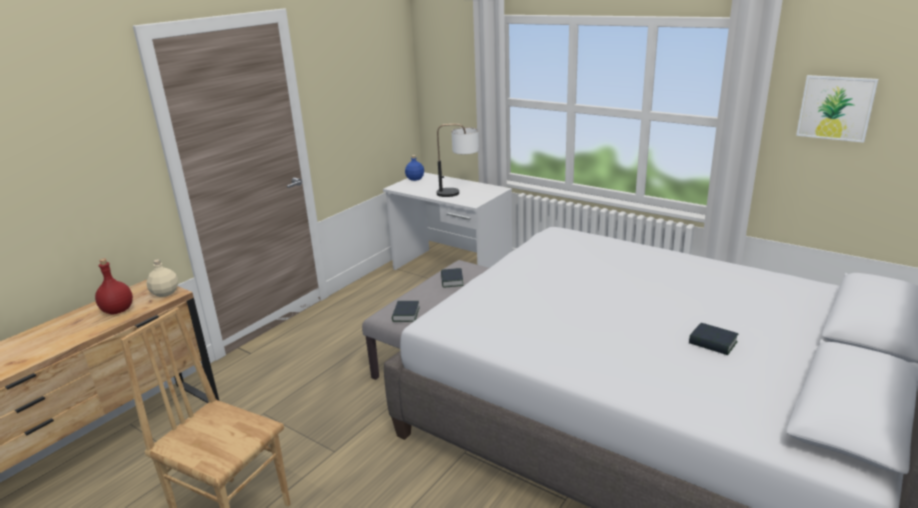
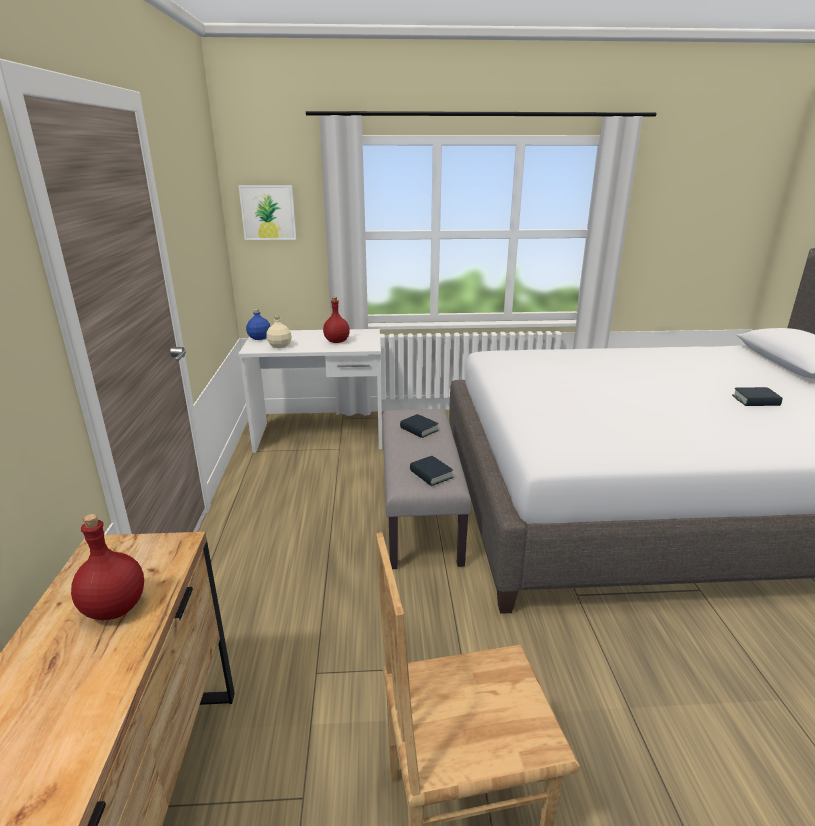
camera: 40 degrees left, 0 degrees up
beige bottle [146,259,178,297] -> beige bottle moved to [266,316,292,348]
table lamp [437,124,479,197] -> red bottle [323,297,350,343]
picture [796,75,878,143] -> picture moved to [239,185,296,240]

